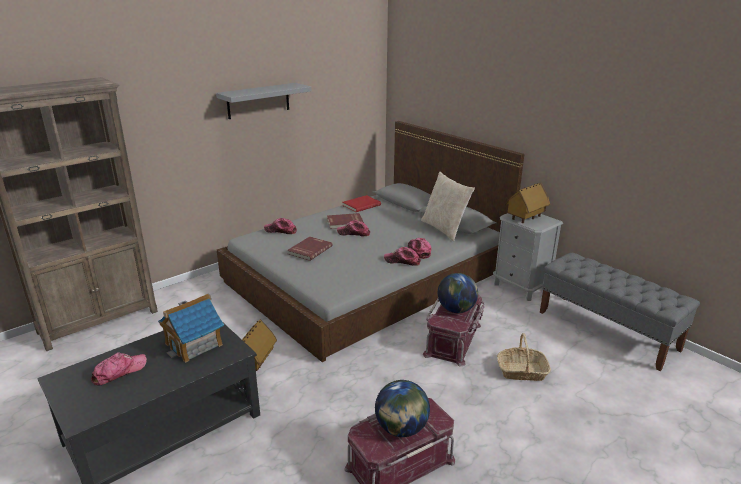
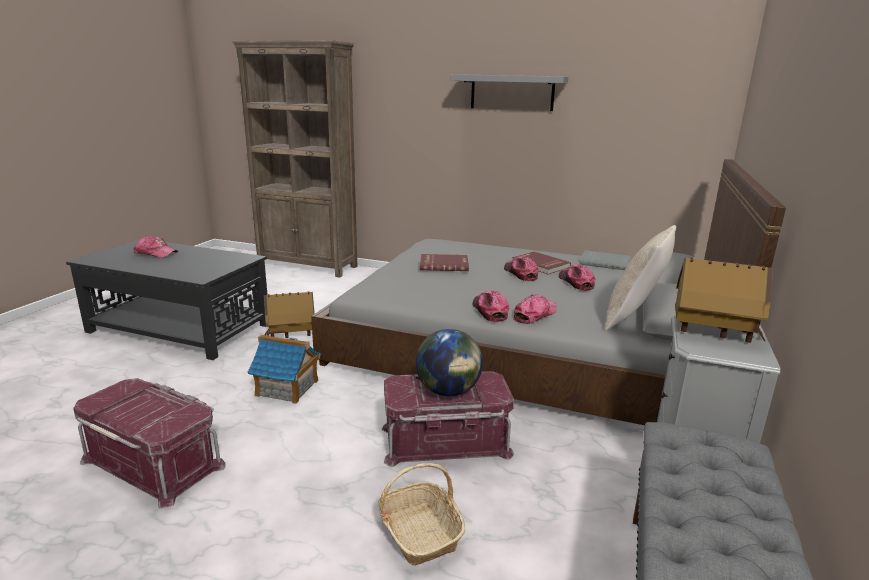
camera: 60 degrees right, 5 degrees down
toy house [158,294,224,363] -> toy house moved to [247,334,321,404]
cap [264,218,297,234] -> cap moved to [559,264,595,291]
red book [342,195,381,212] -> grey book [580,250,631,270]
globe [375,380,430,437] -> none

